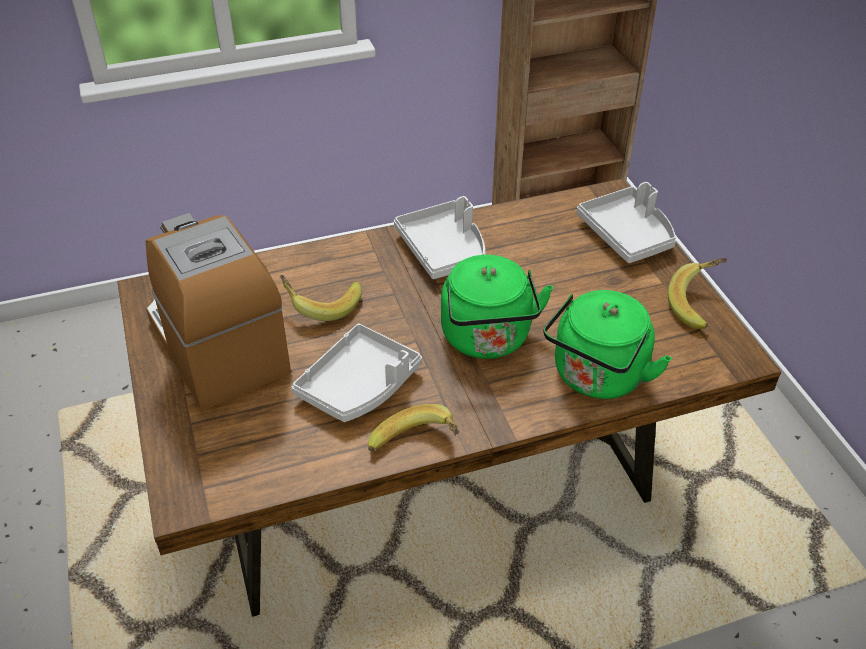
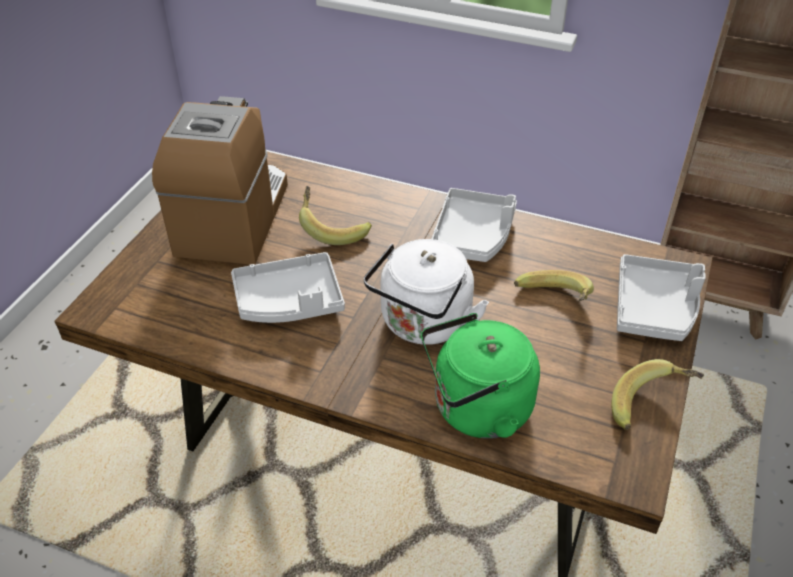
camera: 40 degrees right, 0 degrees up
banana [368,404,459,452] -> banana moved to [514,270,594,301]
green kettle [441,255,553,359] -> white kettle [364,239,489,345]

